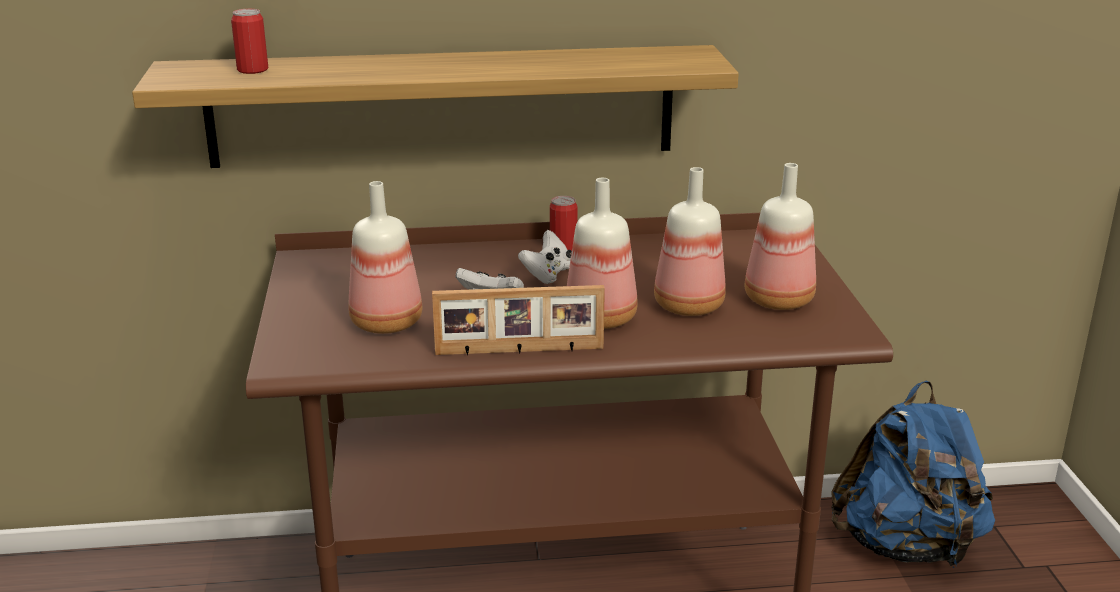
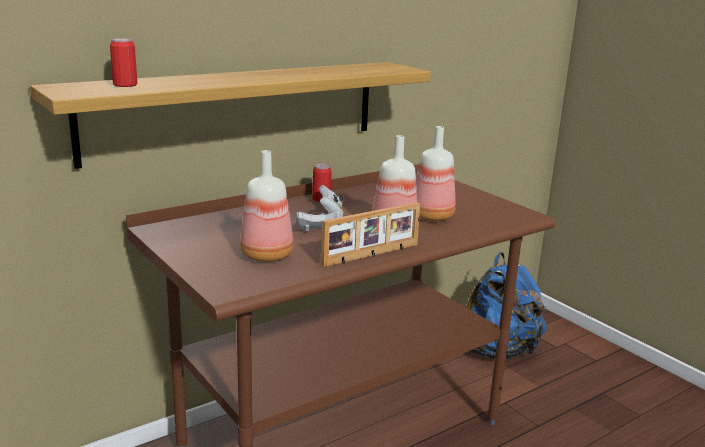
camera: 30 degrees left, 5 degrees down
bottle [745,163,816,310] -> none

